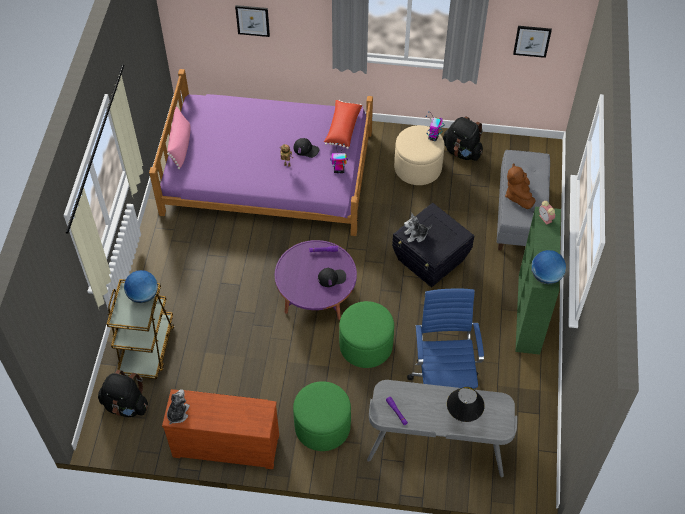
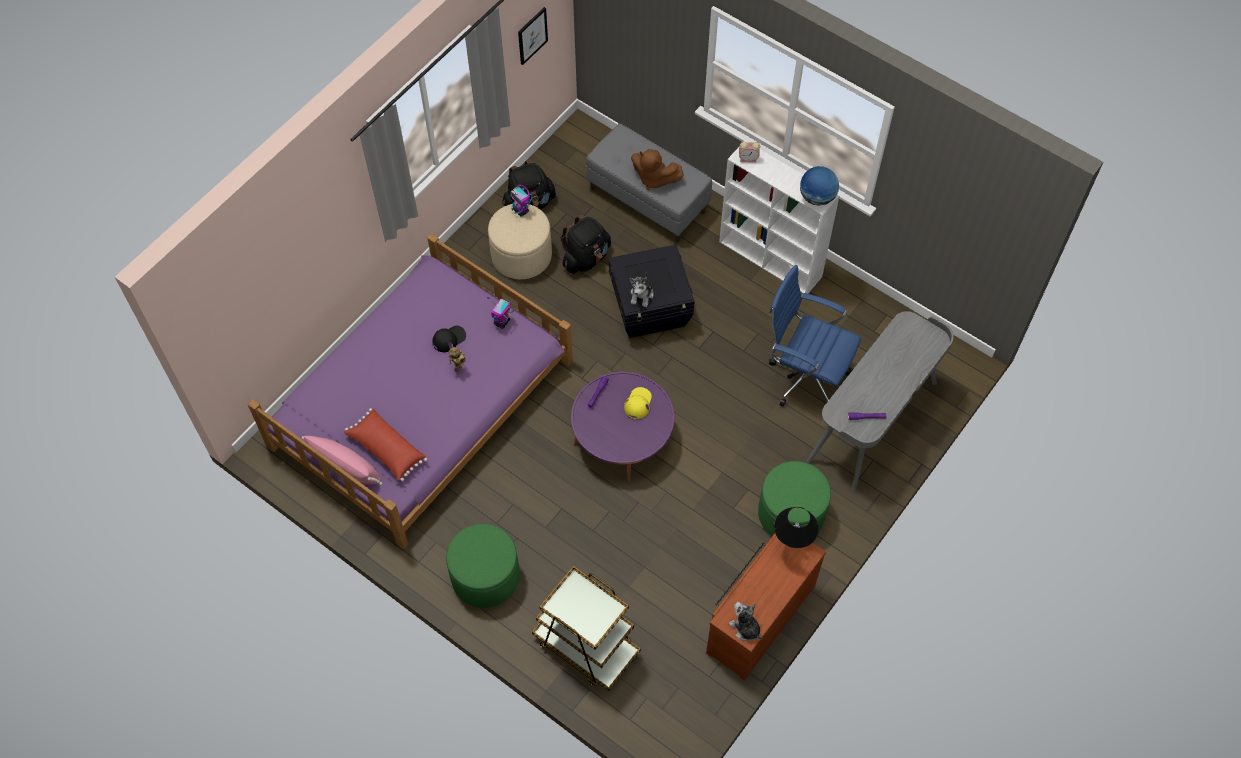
camera: 60 degrees left, 5 degrees up
black backpack [98,370,148,417] -> black backpack moved to [560,215,611,274]
globe [124,270,158,303] -> none
picture [235,5,270,37] -> none
black cap [318,268,346,287] -> yellow cap [624,387,652,419]
red pillow [324,100,362,149] -> red pillow moved to [344,408,427,481]
green ottoman [339,301,394,368] -> green ottoman moved to [446,524,520,608]
black table lamp [447,387,485,422] -> black table lamp moved to [774,507,819,548]
green bookcase [515,207,561,355] -> white bookcase [719,141,839,294]

